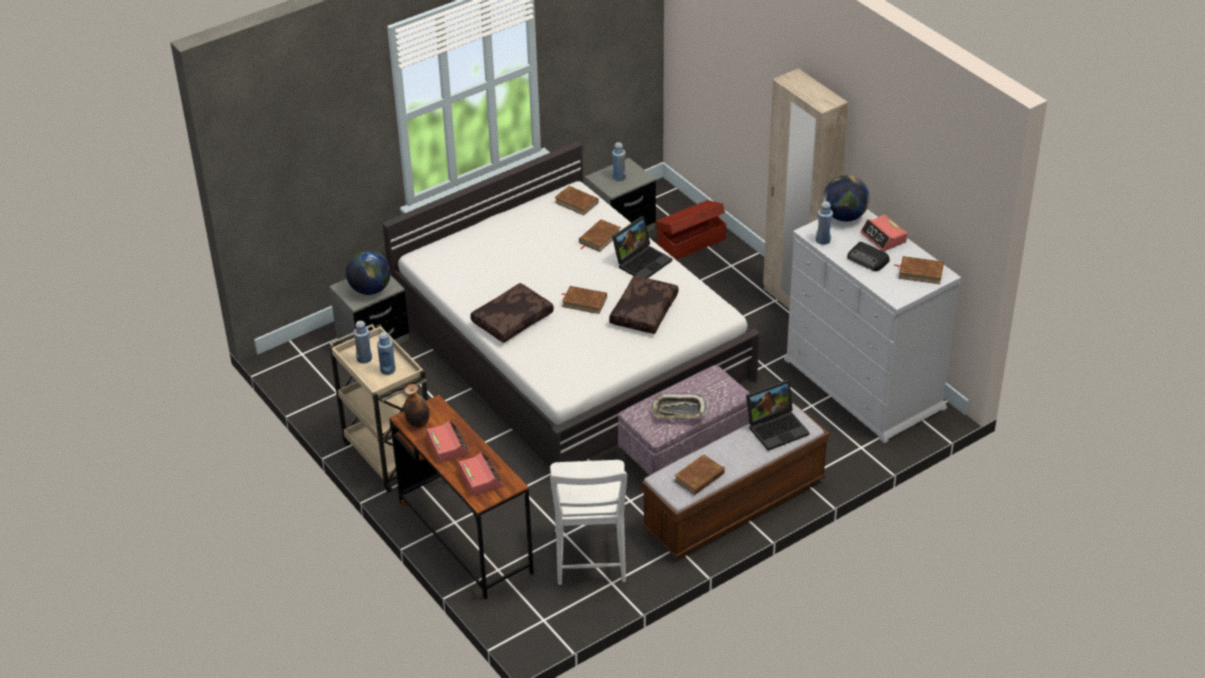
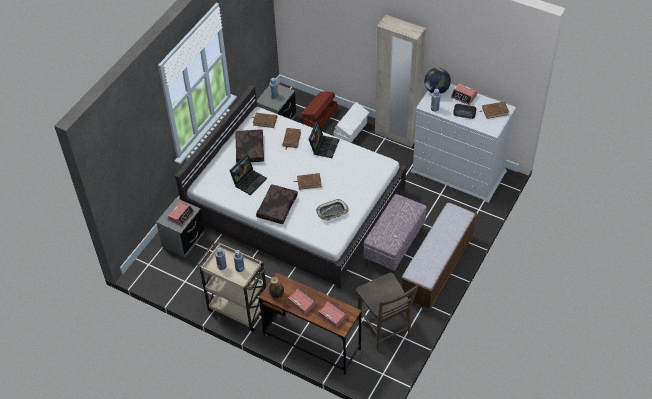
camera: 25 degrees left, 10 degrees up
globe [346,250,391,295] -> alarm clock [168,202,195,226]
white chair [550,460,627,585] -> brown chair [356,273,418,350]
brown pillow [609,276,679,334] -> brown pillow moved to [236,129,264,163]
tray [651,393,707,419] -> tray moved to [316,199,349,221]
brown book [674,454,725,495] -> none
laptop [746,379,810,451] -> laptop moved to [229,154,267,195]
none -> white storage box [334,102,369,143]

